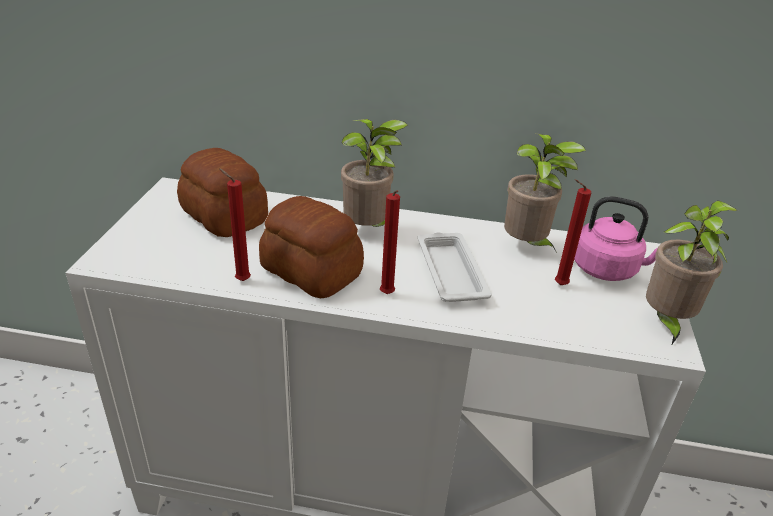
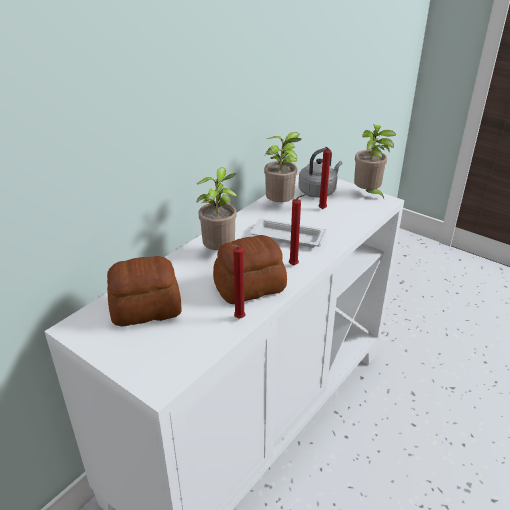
camera: 60 degrees left, 0 degrees up
pink kettle [574,196,657,281] -> grey kettle [299,148,342,198]

